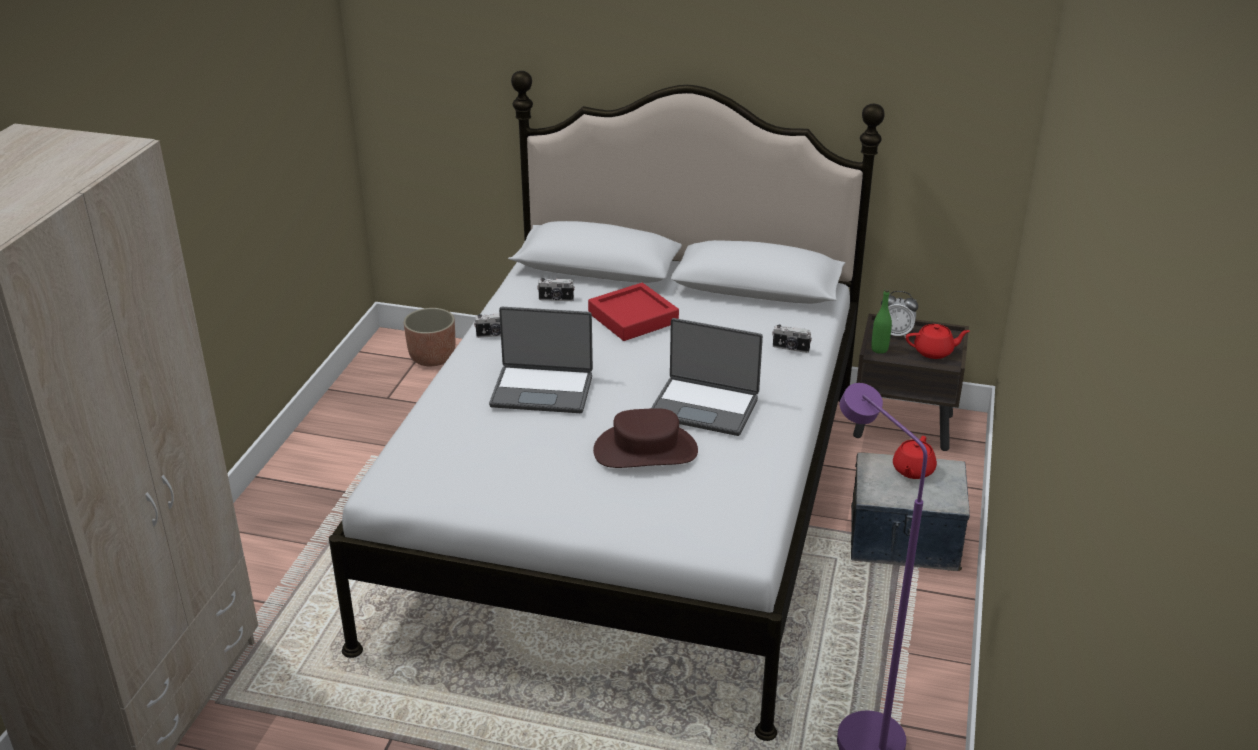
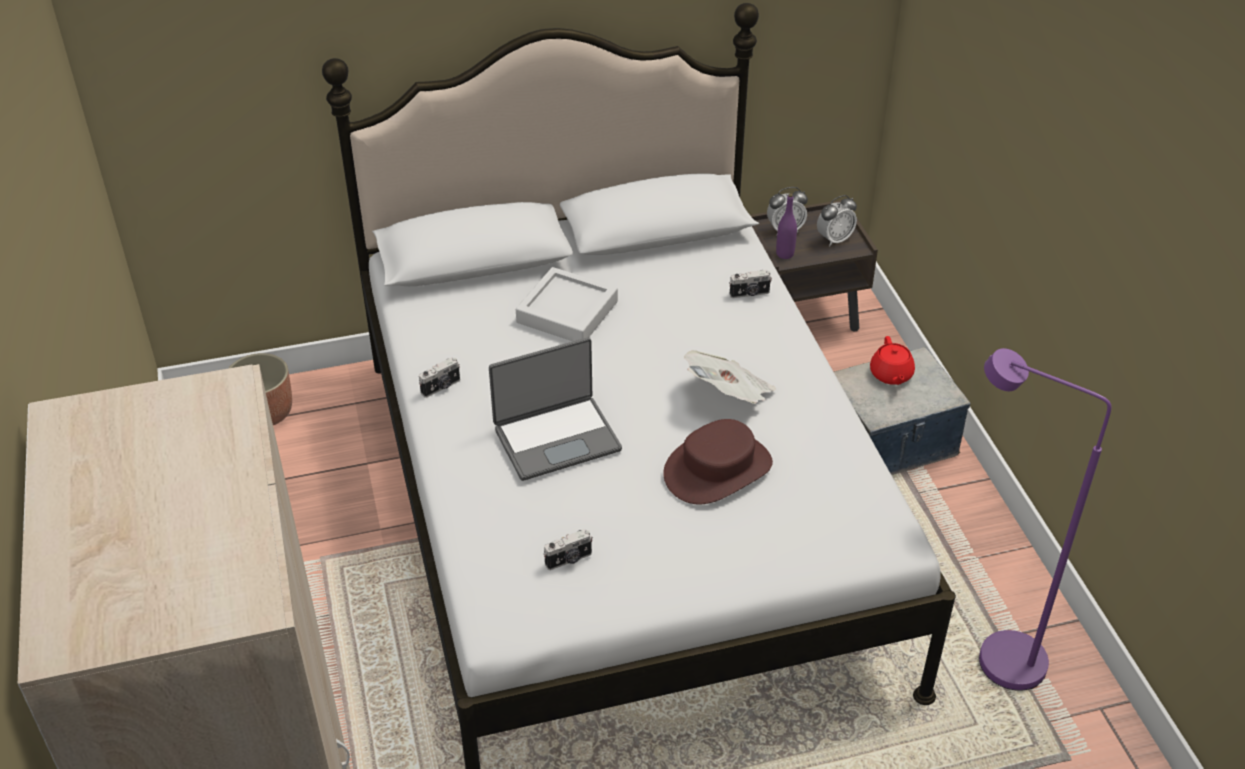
camera: 30 degrees left, 10 degrees up
camera [537,278,575,301] -> camera moved to [543,529,593,570]
red tray [588,283,679,341] -> grey tray [516,267,618,341]
laptop [651,318,763,436] -> newspaper [684,350,776,404]
green bottle [871,289,892,354] -> purple bottle [776,193,797,259]
red teapot [906,324,970,359] -> alarm clock [817,195,857,246]

